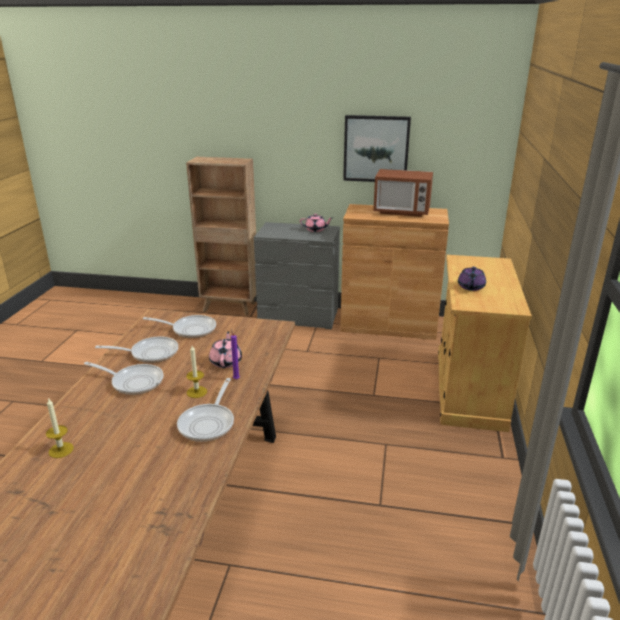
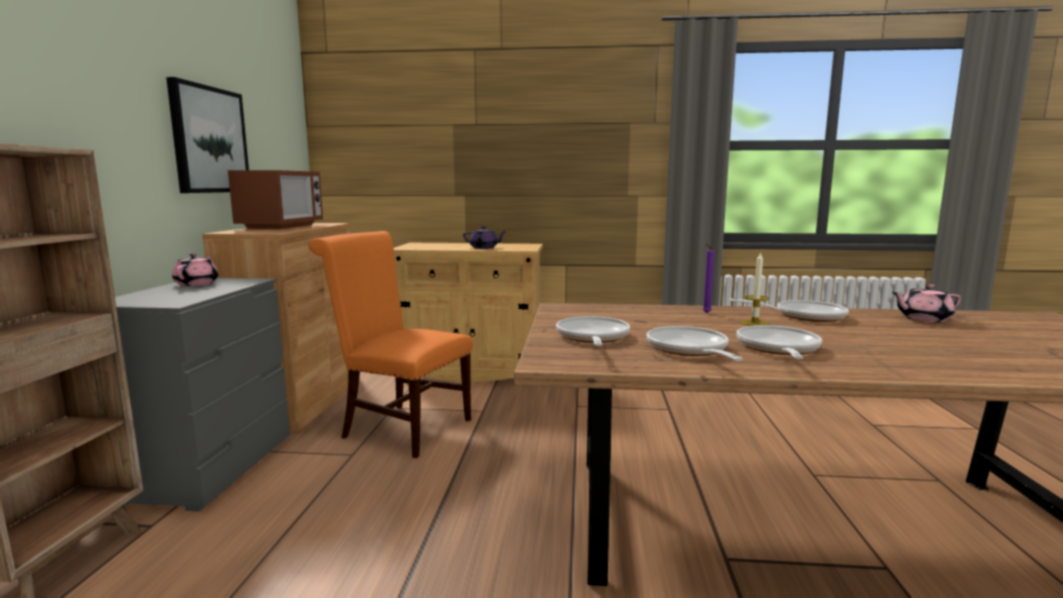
camera: 95 degrees left, 15 degrees down
candle [46,398,74,458] -> none
pink teapot [209,331,242,368] -> pink teapot moved to [892,284,961,322]
none -> orange chair [309,231,473,458]

